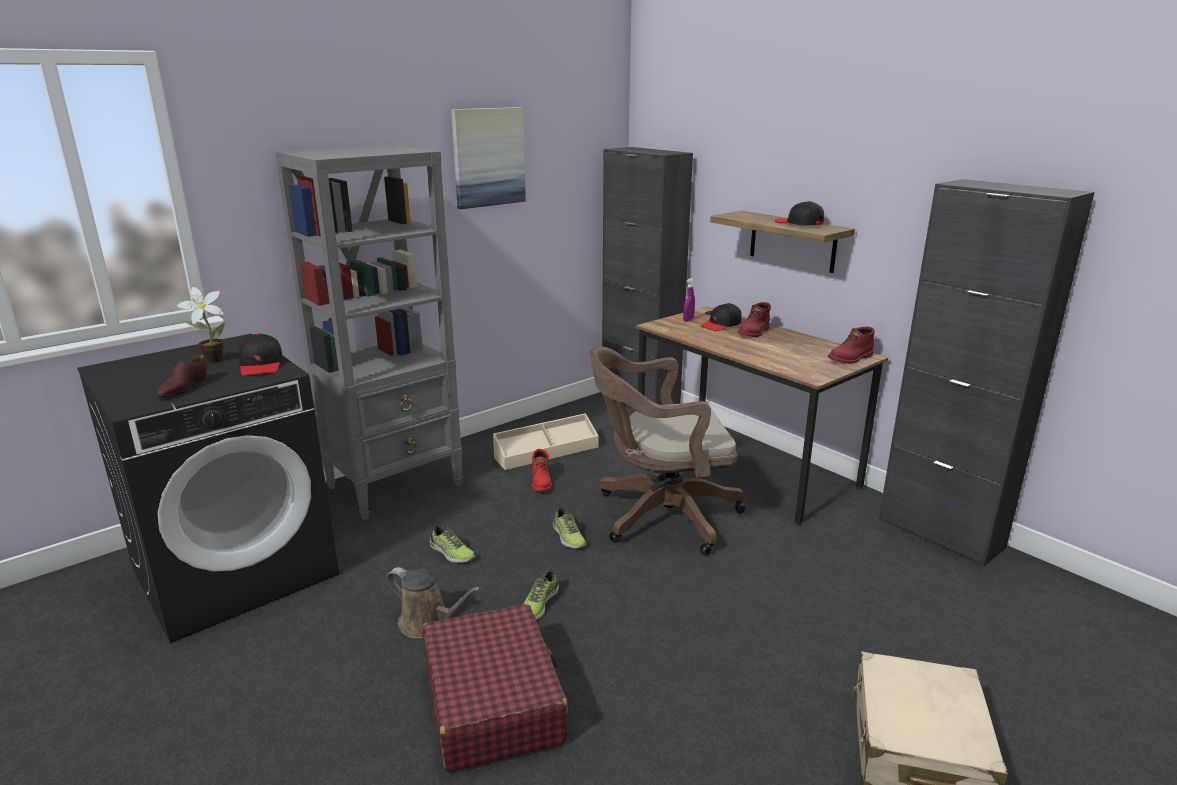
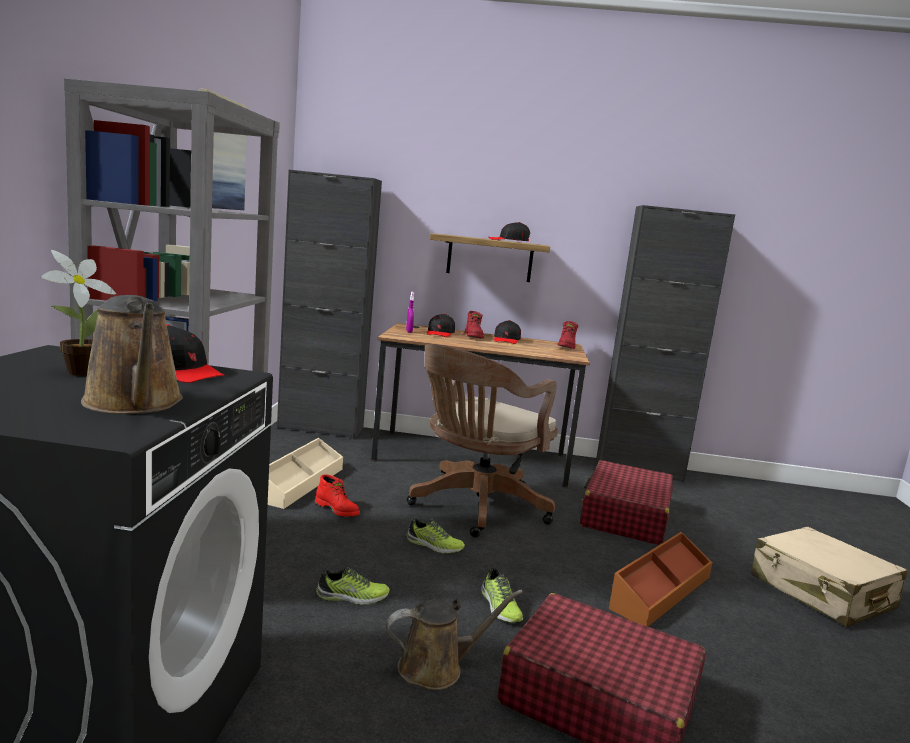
camera: 45 degrees left, 10 degrees down
brown shoe [157,355,207,398] -> brown watering can [81,295,183,414]
none -> black cap [494,320,521,344]
none -> red suitcase [580,460,673,545]
none -> brown storage box [609,532,713,627]

